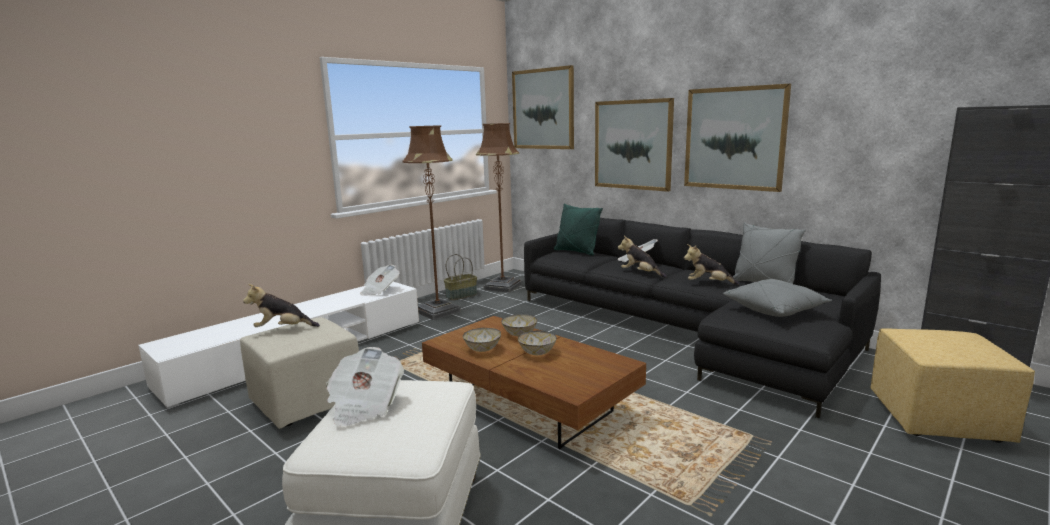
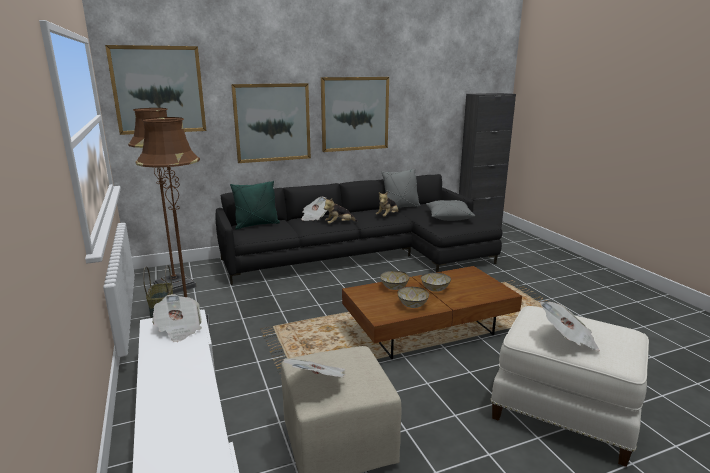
camera: 65 degrees left, 5 degrees up
plush toy [243,284,320,327] -> newspaper [283,358,346,378]
yellow ottoman [870,329,1035,443] -> none

